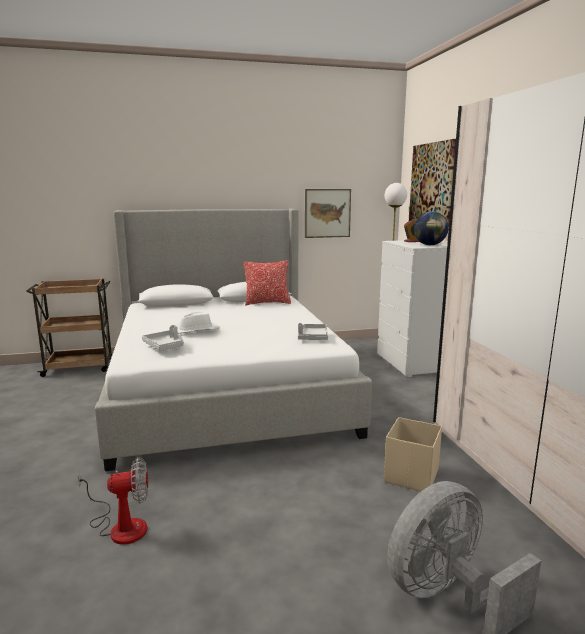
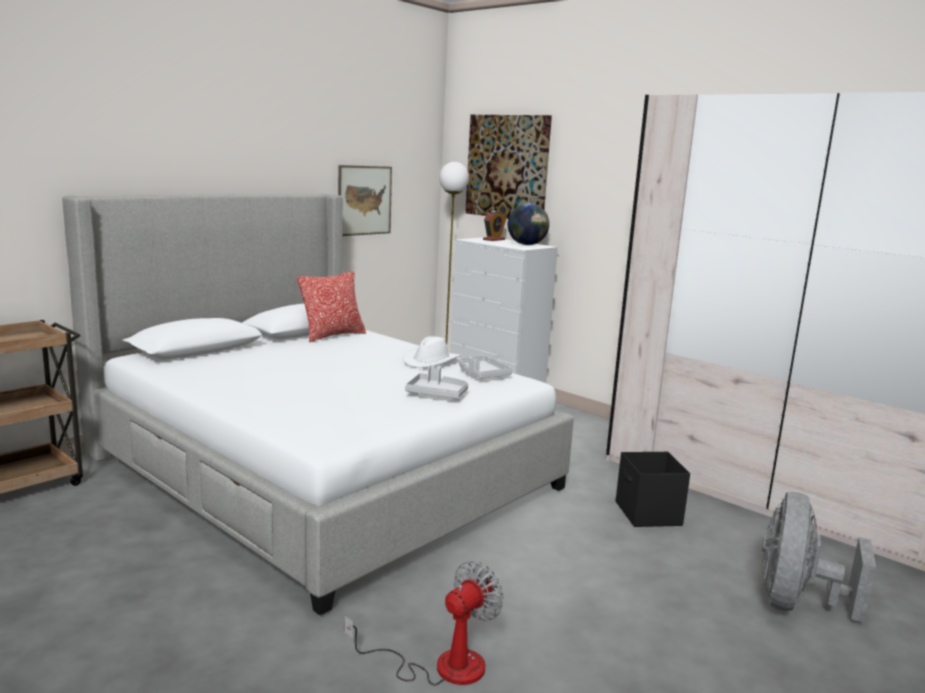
camera: 35 degrees left, 0 degrees up
grey tray [142,325,184,351] -> grey tray moved to [405,365,468,399]
white hat [175,311,220,334] -> white hat moved to [403,336,460,368]
beige storage box [384,417,442,492] -> black storage box [616,452,690,527]

